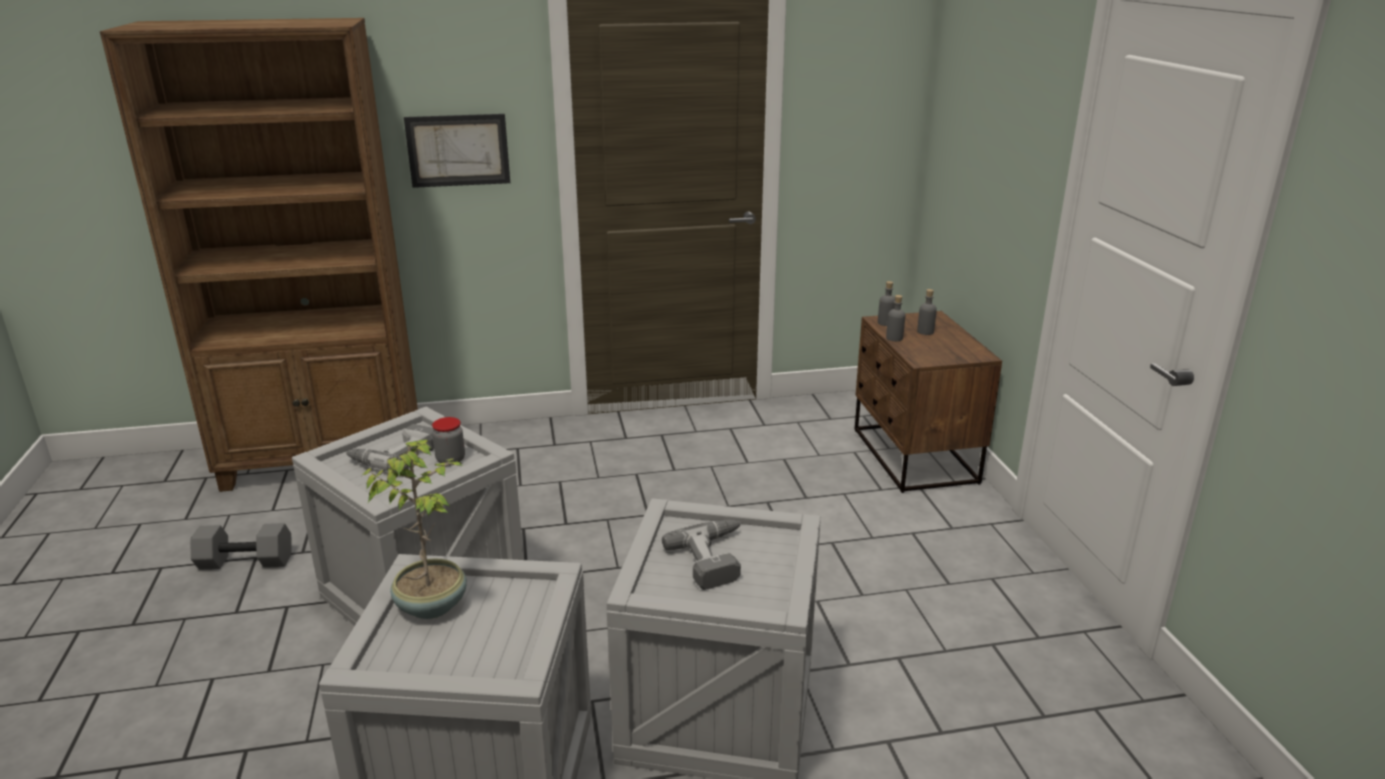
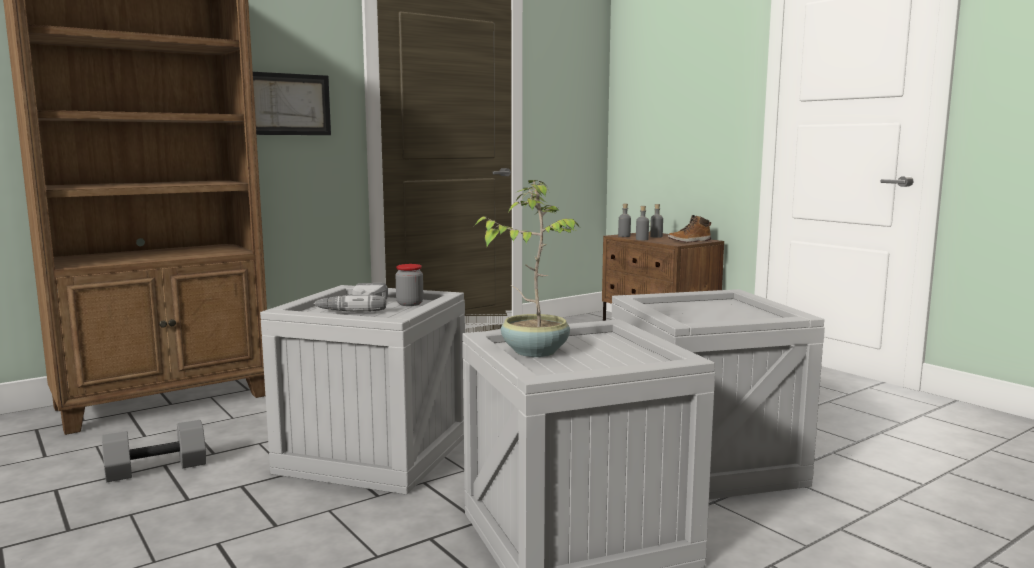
camera: 25 degrees left, 15 degrees down
power drill [662,520,741,590] -> none
none -> boot [668,215,711,242]

